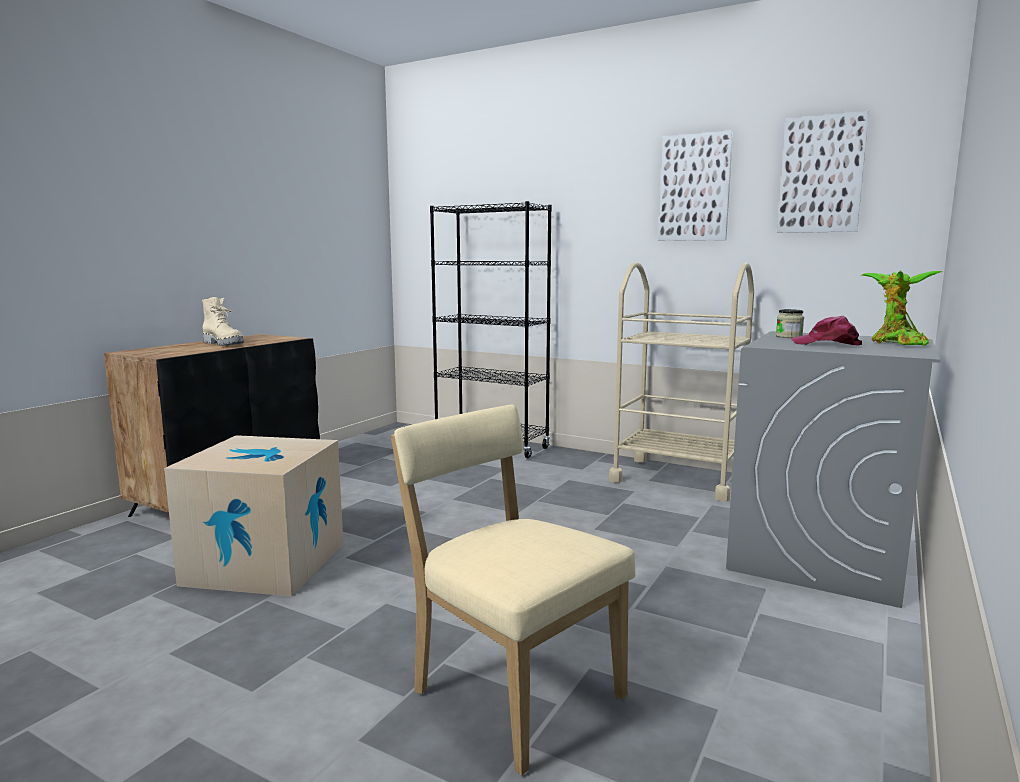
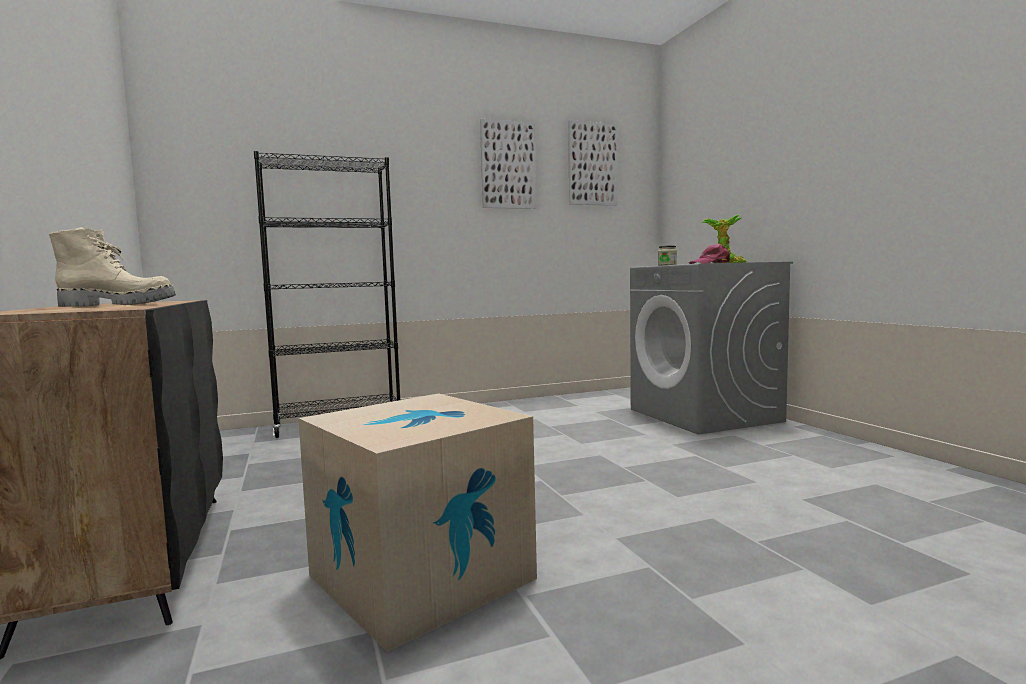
camera: 50 degrees left, 5 degrees down
beige chair [391,405,636,775] -> none
beige cart [609,262,754,501] -> none

